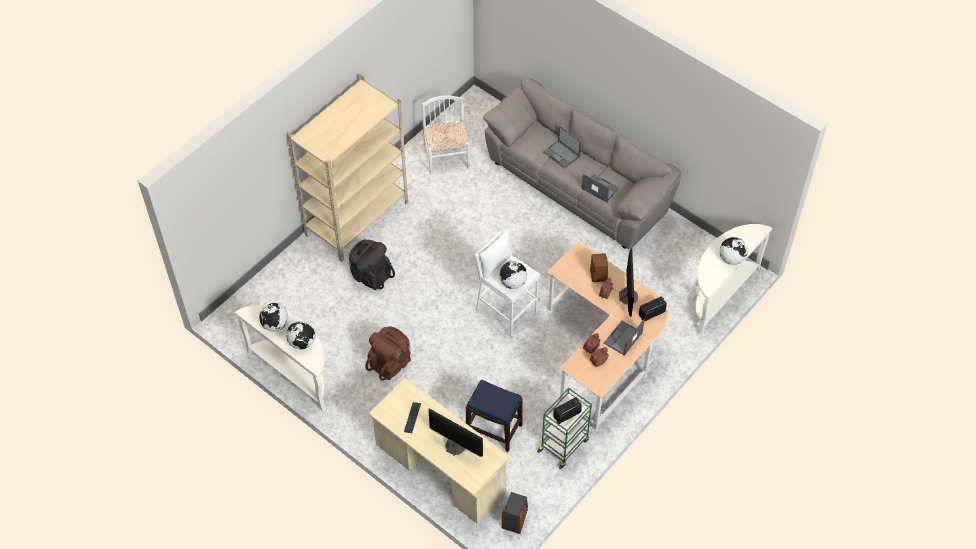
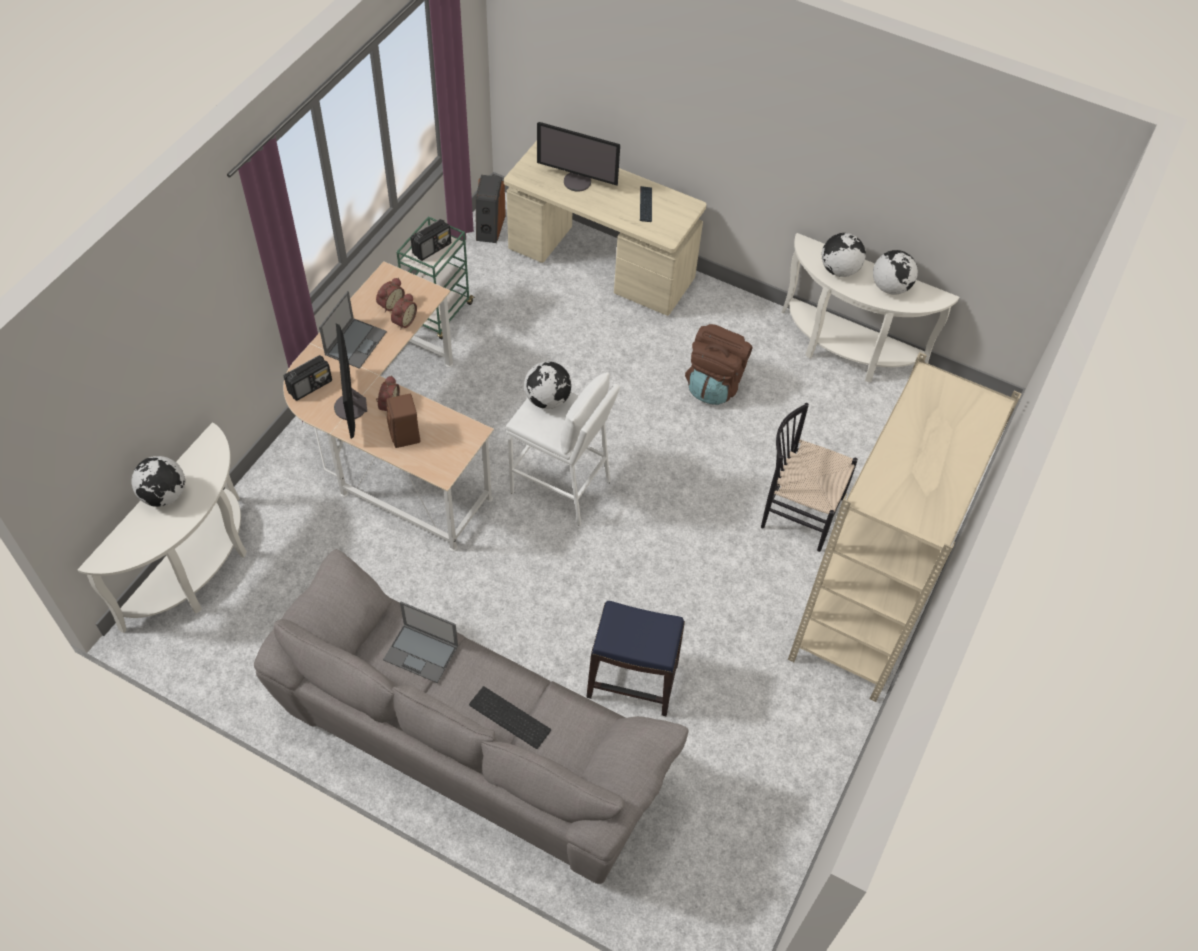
camera: 165 degrees right, 0 degrees up
black backpack [349,239,395,290] -> black chair [761,403,858,552]
white chair [422,95,470,174] -> none
stool [466,380,523,452] -> stool moved to [586,601,685,716]
laptop [543,125,581,169] -> keyboard [469,686,551,749]

